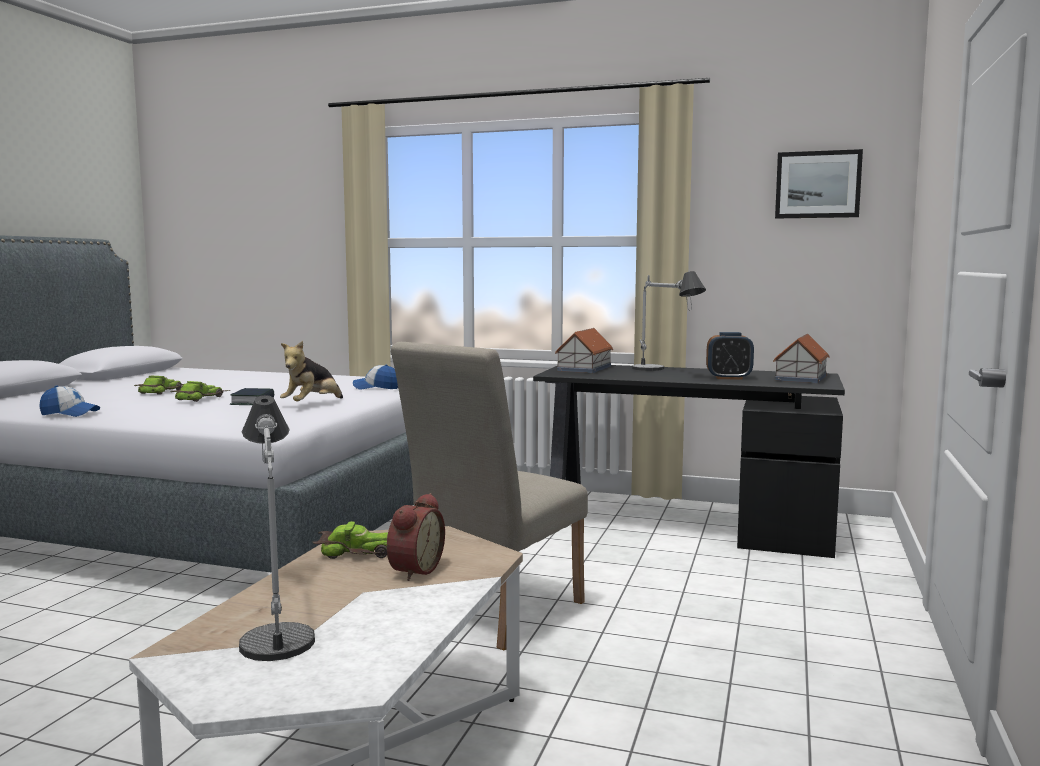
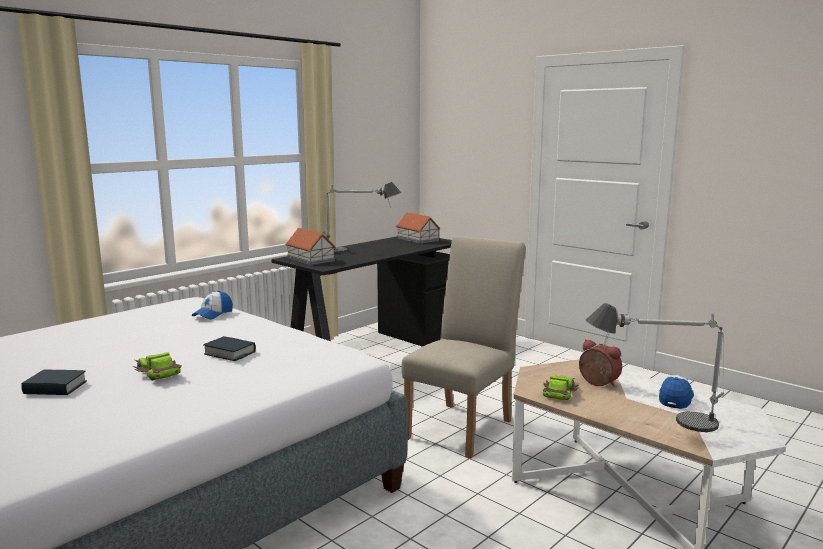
camera: 65 degrees left, 5 degrees up
cap [39,386,100,417] -> cap moved to [659,375,694,409]
toy car [134,376,183,395] -> book [21,370,87,395]
plush toy [280,341,343,401] -> none
beige chair [391,342,588,650] -> beige chair turned 120 degrees counterclockwise [402,235,526,458]
alarm clock [706,332,754,380] -> none
picture [775,149,863,219] -> none

